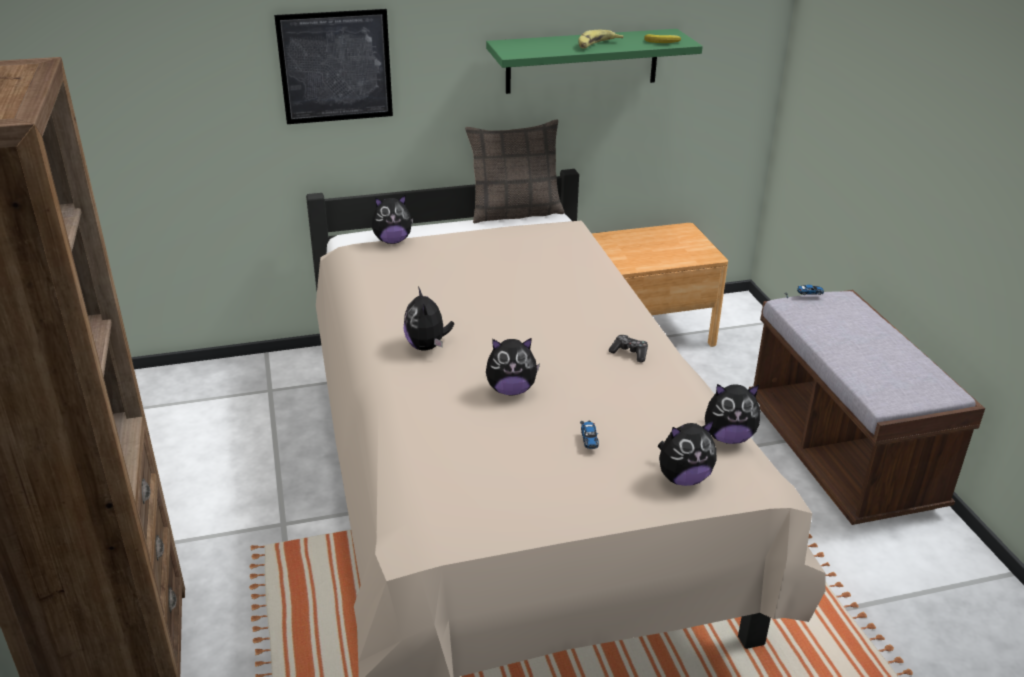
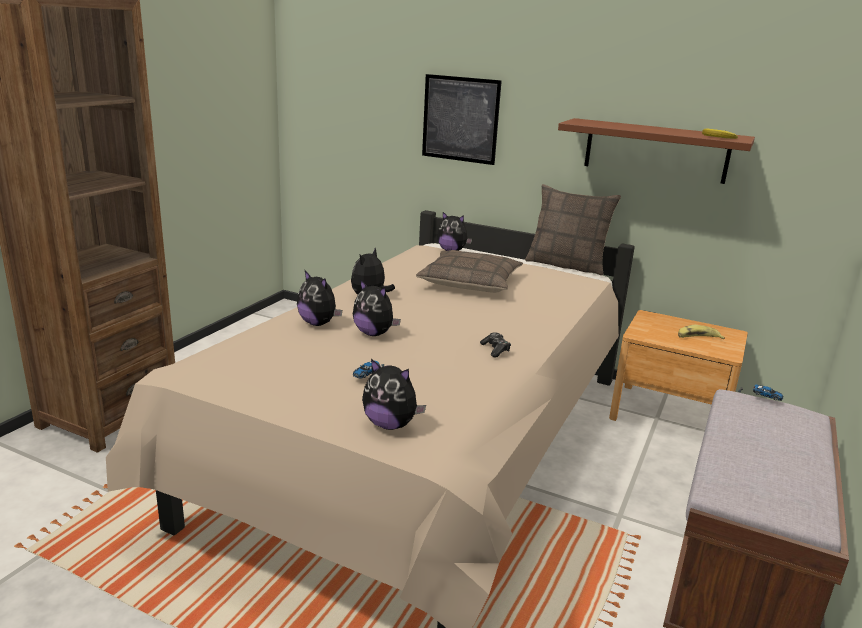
camera: 40 degrees right, 10 degrees down
green shelf [486,29,703,94] -> brown shelf [558,118,755,184]
banana [578,30,623,48] -> banana moved to [678,325,725,339]
plush toy [705,384,761,444] -> plush toy moved to [297,271,342,326]
none -> pillow [416,250,523,293]

